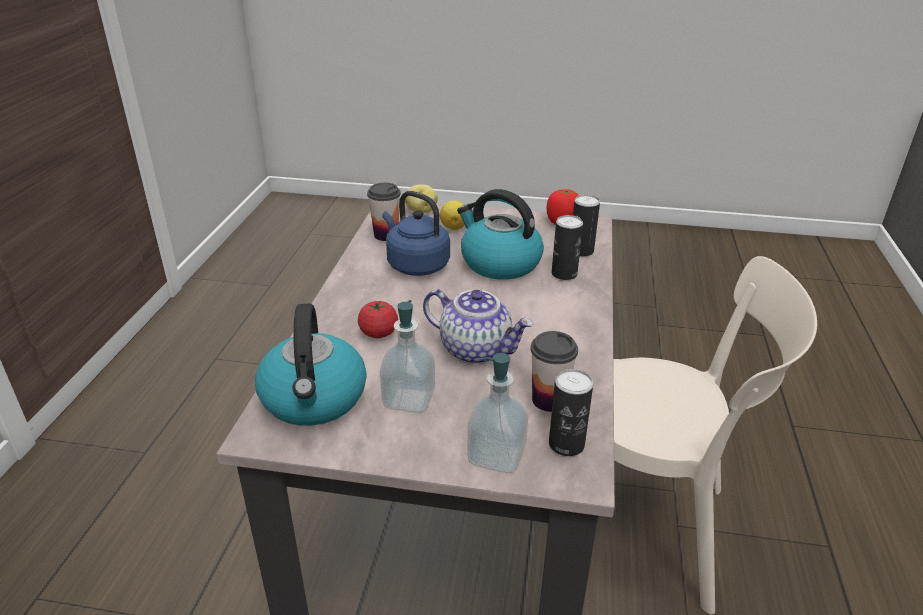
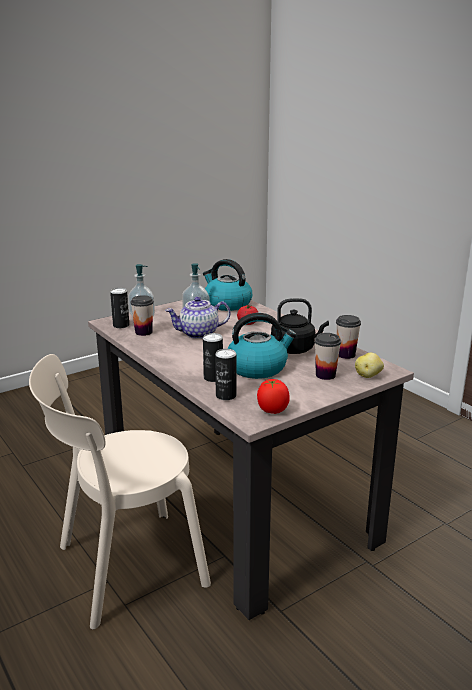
camera: 135 degrees right, 10 degrees down
blue kettle [382,191,450,276] -> black kettle [271,298,329,354]
lemon [440,200,465,230] -> cup [314,333,341,380]

